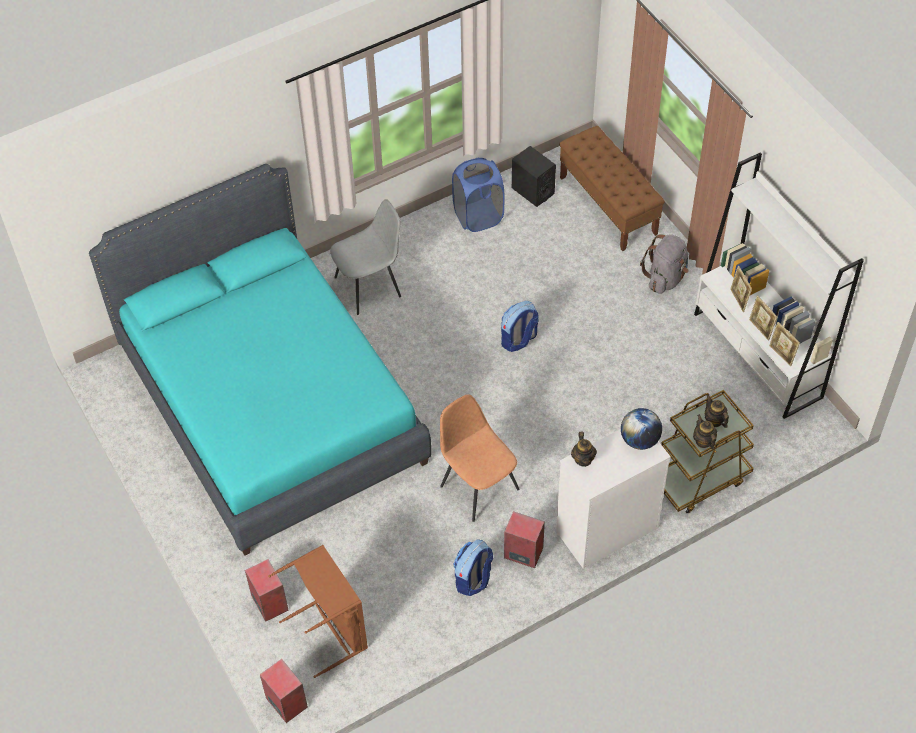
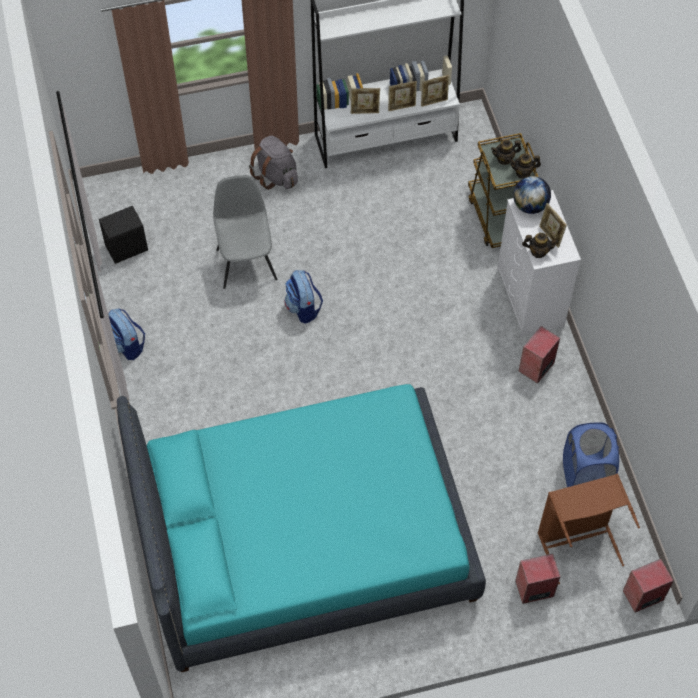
camera: 75 degrees left, 5 degrees up
grey chair [330,199,401,315] -> grey chair moved to [213,175,277,289]
brown chair [440,394,520,522] -> none
blue laundry basket [452,158,504,232] -> blue laundry basket moved to [563,422,619,487]
backpack [453,539,493,596] -> backpack moved to [108,308,145,360]
brown bench [559,126,665,251] -> none
none -> picture frame [539,203,567,248]

